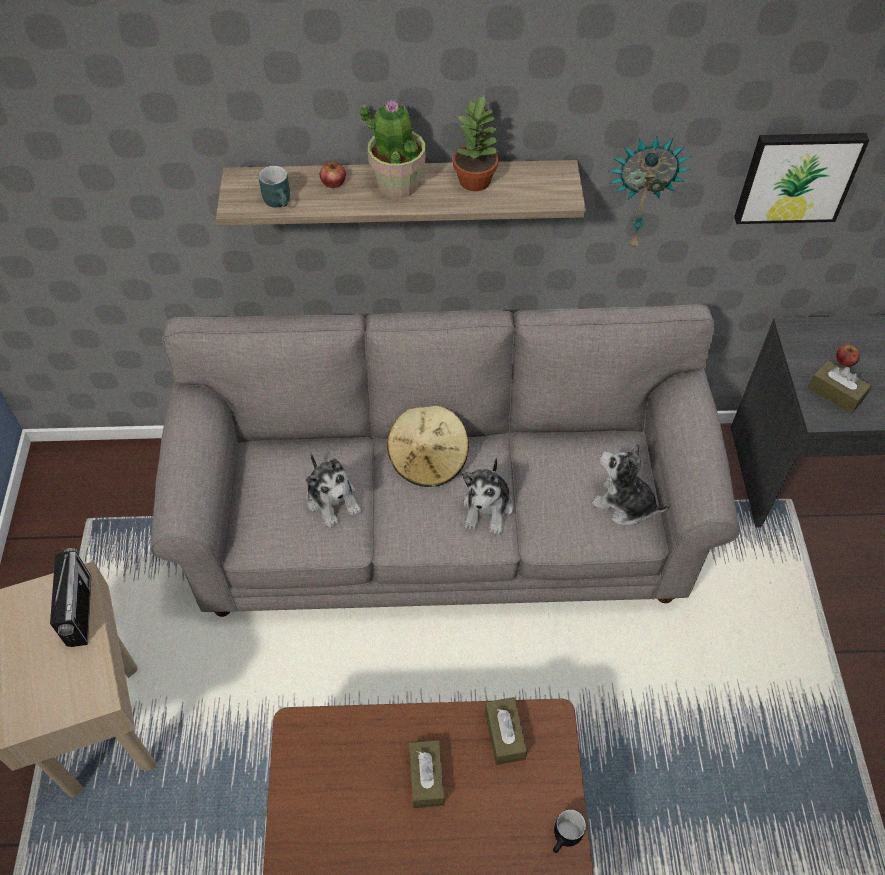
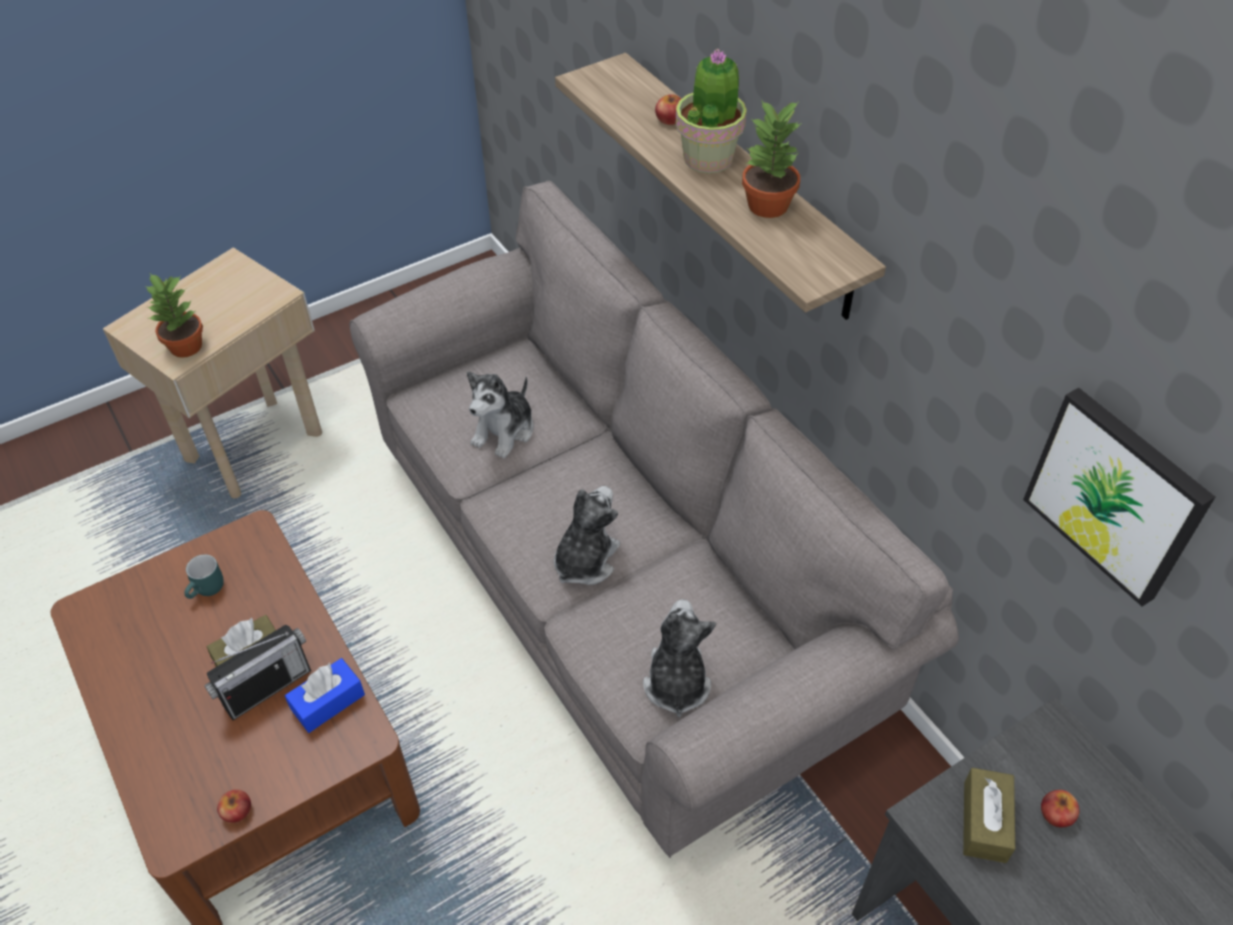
camera: 60 degrees right, 5 degrees down
radio [50,548,91,647] -> radio moved to [204,625,311,720]
turquoise mug [258,166,290,208] -> turquoise mug moved to [184,554,224,599]
beige hat [387,406,469,487] -> none
plush toy [462,457,513,535] -> plush toy turned 135 degrees clockwise [554,486,620,585]
brown tissue box [485,697,527,765] -> blue tissue box [285,658,365,733]
black mug [553,809,586,853] -> apple [217,789,251,823]
wall clock [609,135,691,250] -> none
none -> potted plant [146,274,203,358]

